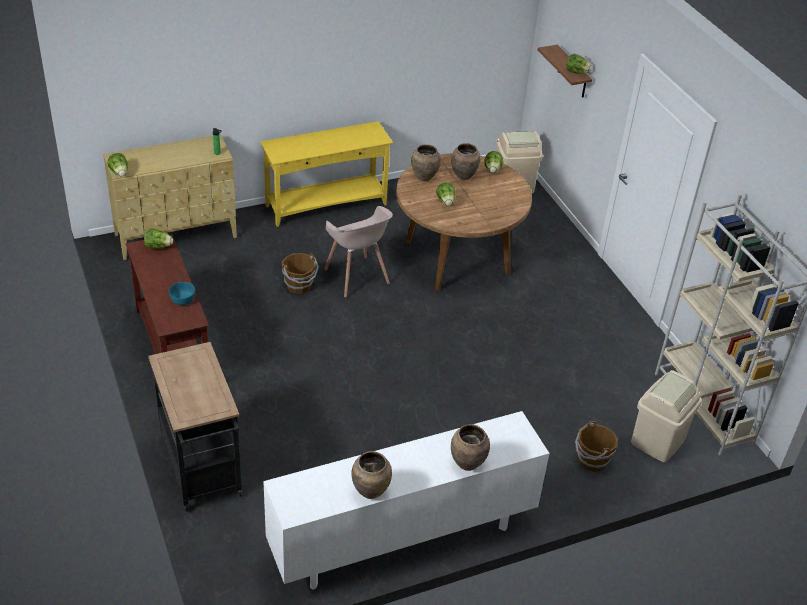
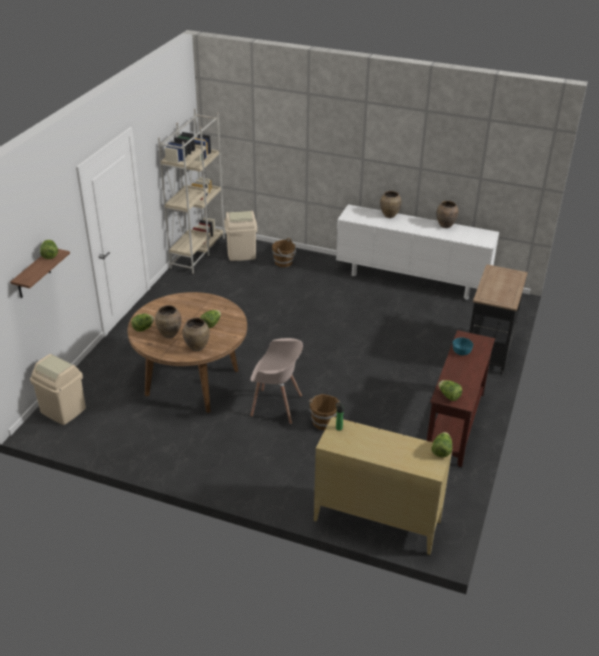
camera: 135 degrees left, 5 degrees down
yellow console table [260,121,393,227] -> none
beige chair [324,206,393,297] -> beige chair turned 90 degrees clockwise [250,338,303,424]

